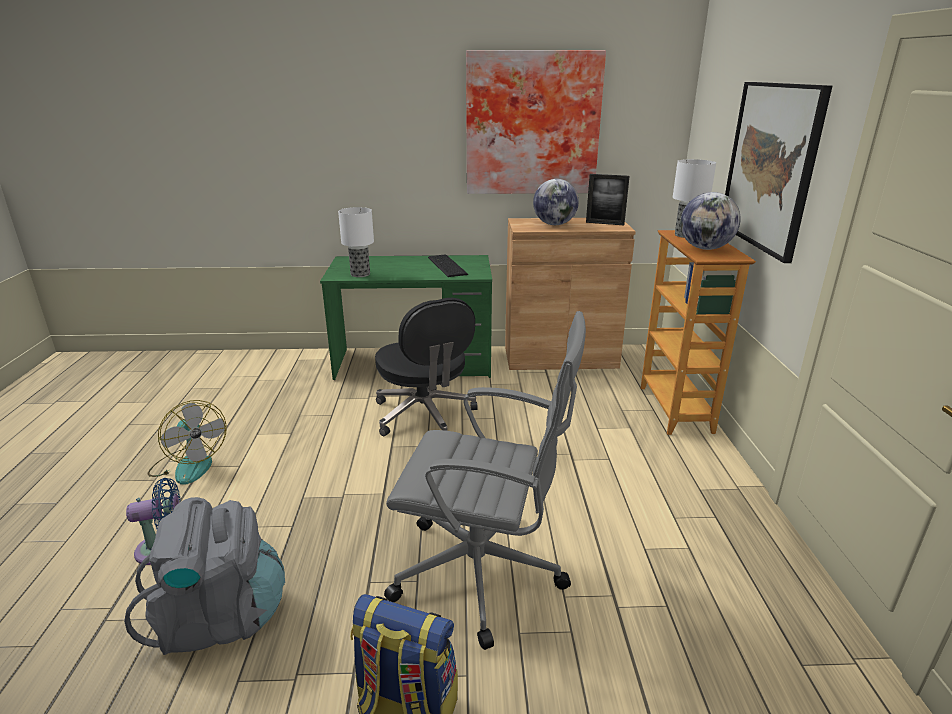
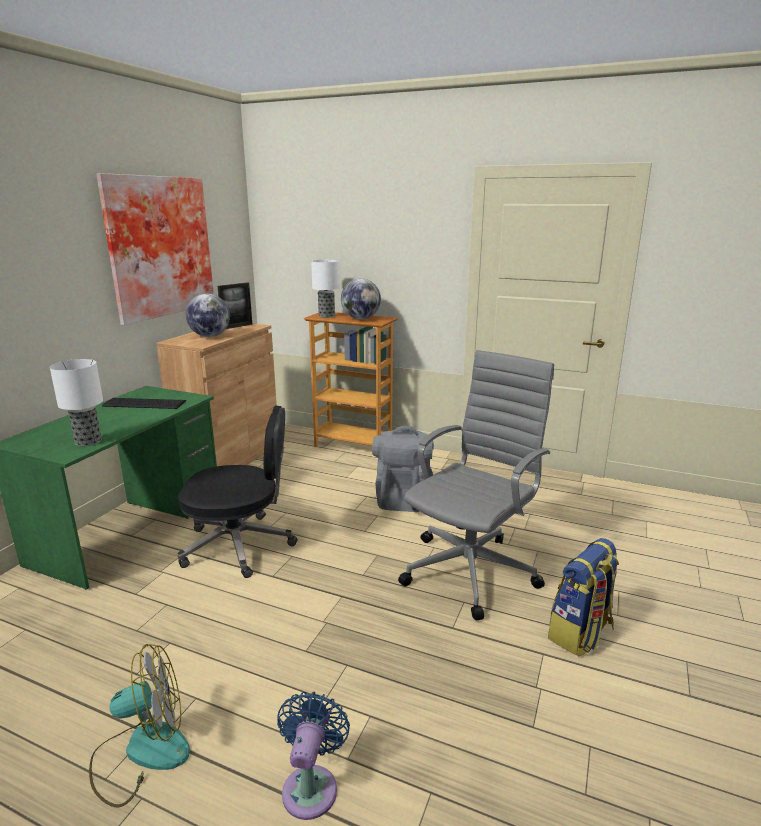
camera: 65 degrees left, 5 degrees down
grey backpack [124,497,285,655] -> grey backpack moved to [372,426,434,512]
picture [725,82,832,263] -> none

